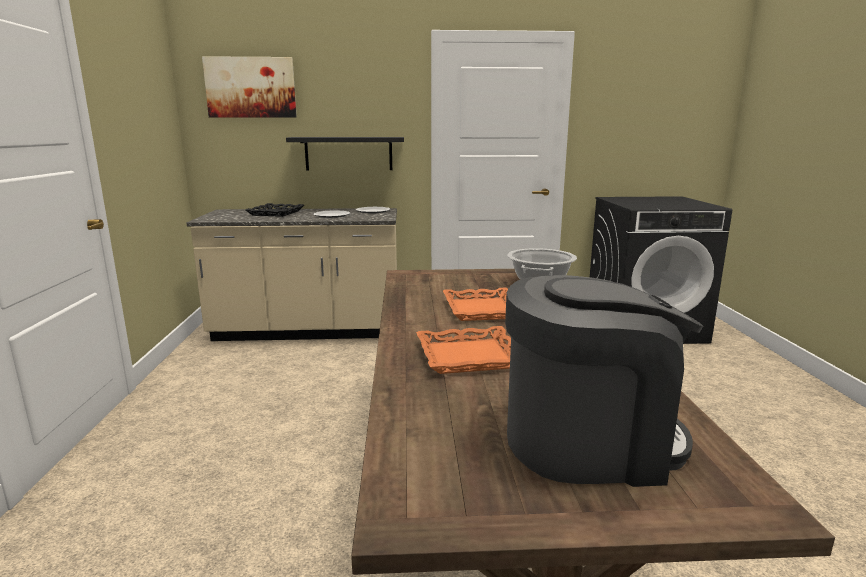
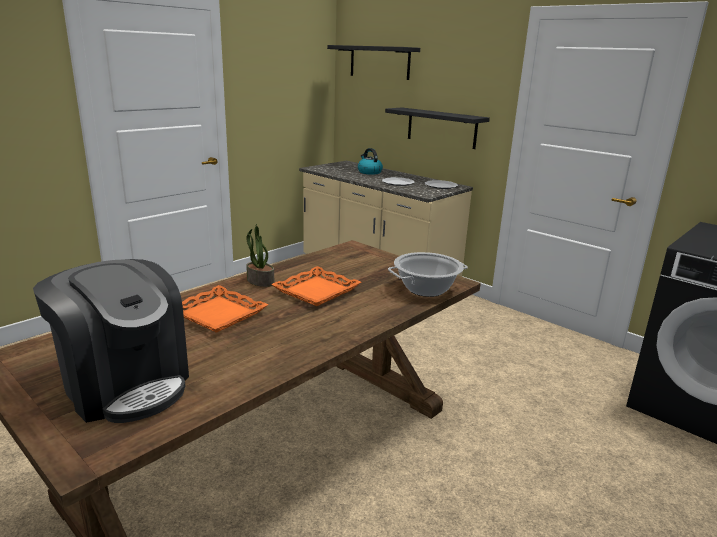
camera: 45 degrees right, 5 degrees up
picture [202,56,297,118] -> black shelf [327,45,420,80]
black tray [245,203,304,217] -> kettle [358,148,383,175]
none -> potted plant [246,224,274,287]

